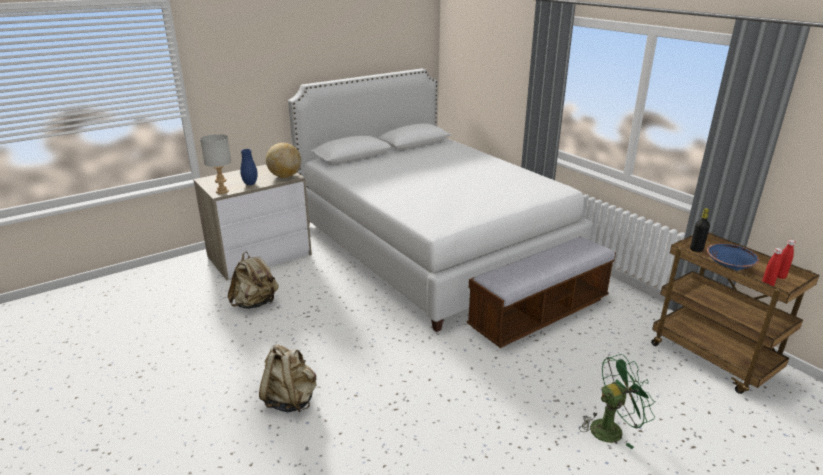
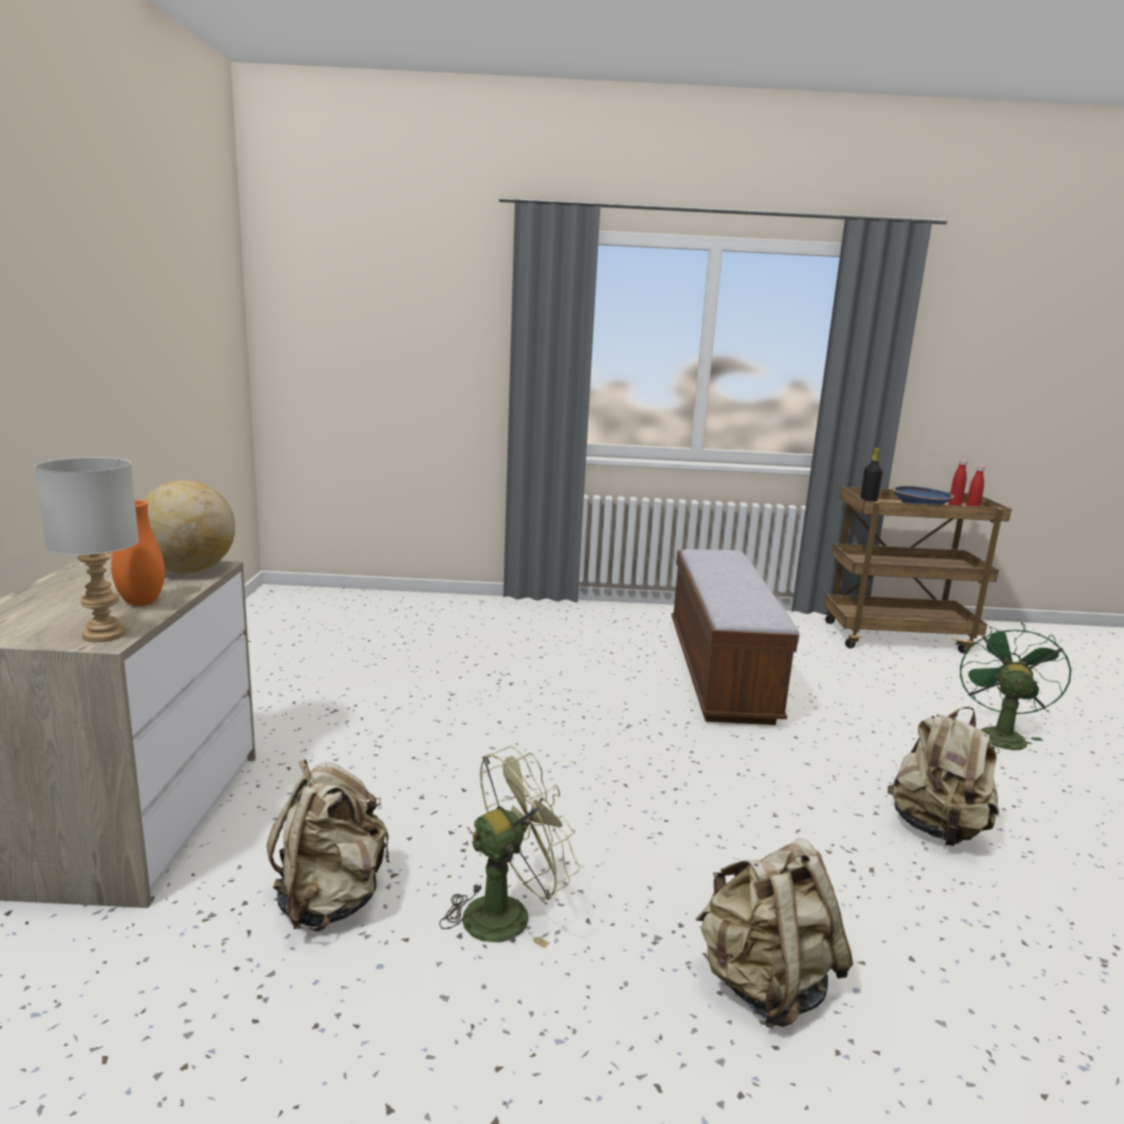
camera: 55 degrees left, 10 degrees down
blue vase [240,149,258,185] -> orange vase [111,500,165,606]
white bed [288,69,594,332] -> none
none -> green fan [439,746,581,948]
none -> beige backpack [888,707,999,846]

